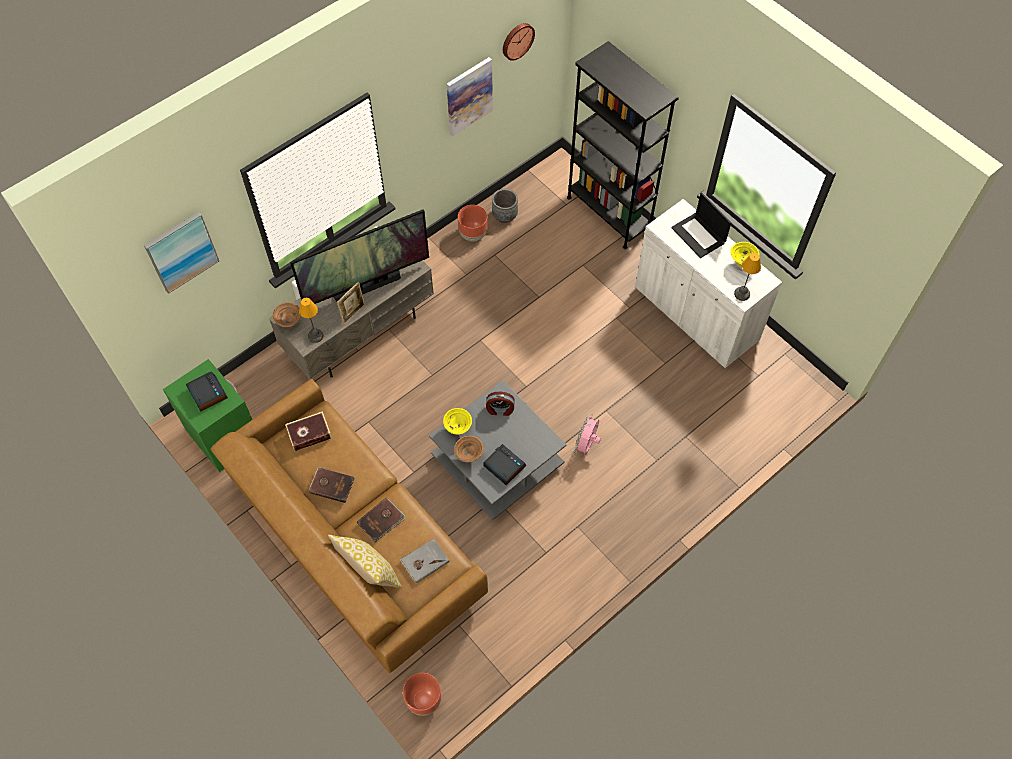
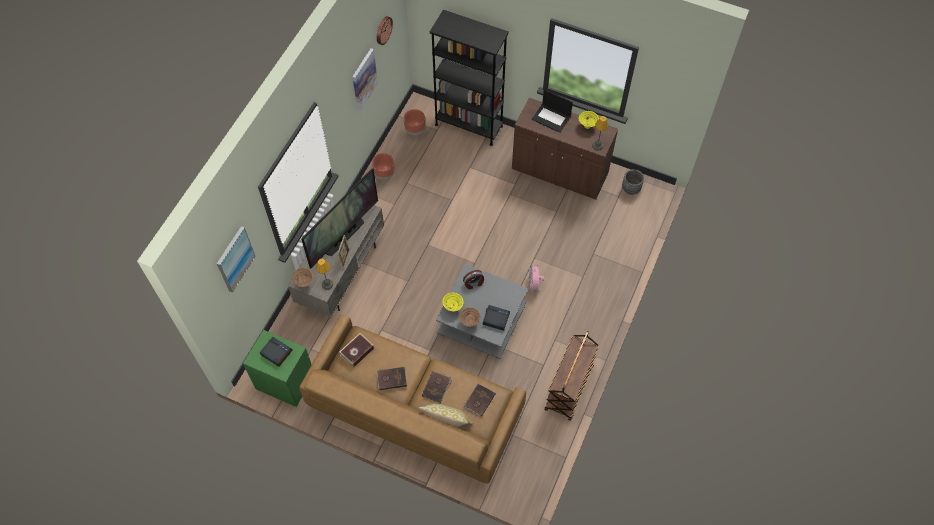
camera: 25 degrees left, 0 degrees up
grey book [400,538,450,583] -> brown book [463,384,496,417]
brown planter [403,673,441,716] -> brown planter moved to [404,109,425,136]
grey planter [492,189,518,223] -> grey planter moved to [622,169,644,195]
white cabinet [635,199,782,368] -> brown cabinet [512,98,618,200]
none -> brown cart [544,331,599,421]

